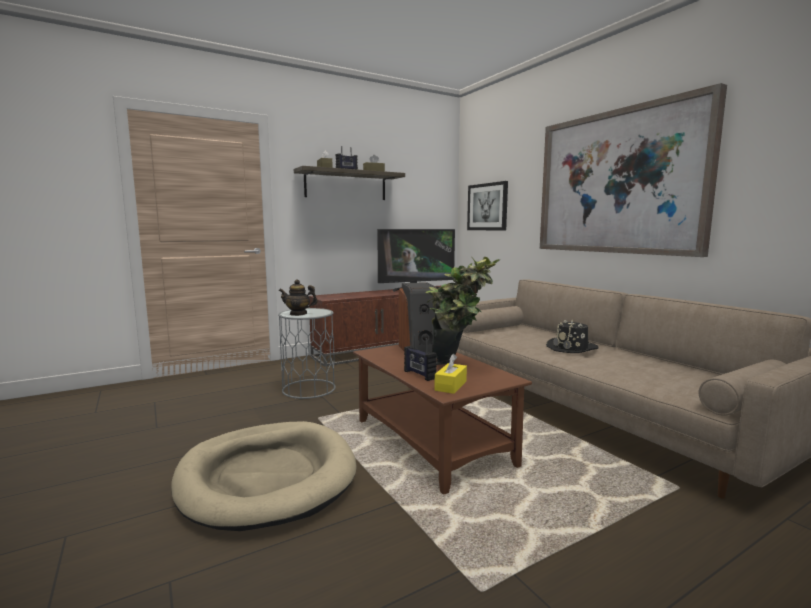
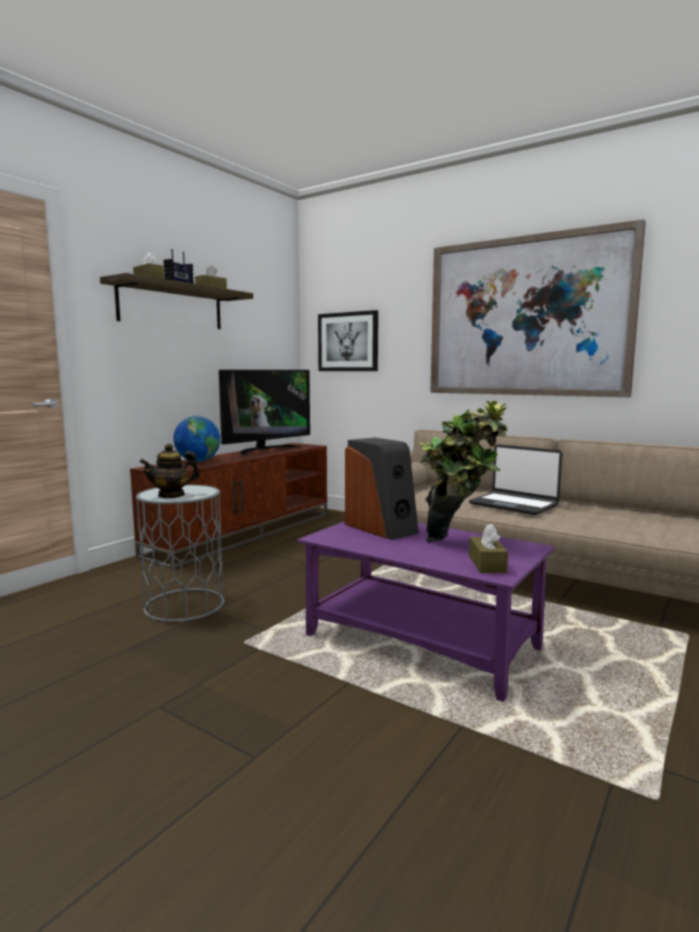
camera: 25 degrees left, 0 degrees up
beige dog bed [171,421,357,531] -> none
brown coffee table [353,345,532,495] -> purple coffee table [297,521,555,702]
radio [404,335,437,381] -> none
yellow tissue box [434,354,467,394] -> brown tissue box [469,524,508,573]
black hat [546,320,598,353] -> laptop [469,444,562,515]
none -> globe [173,416,220,462]

